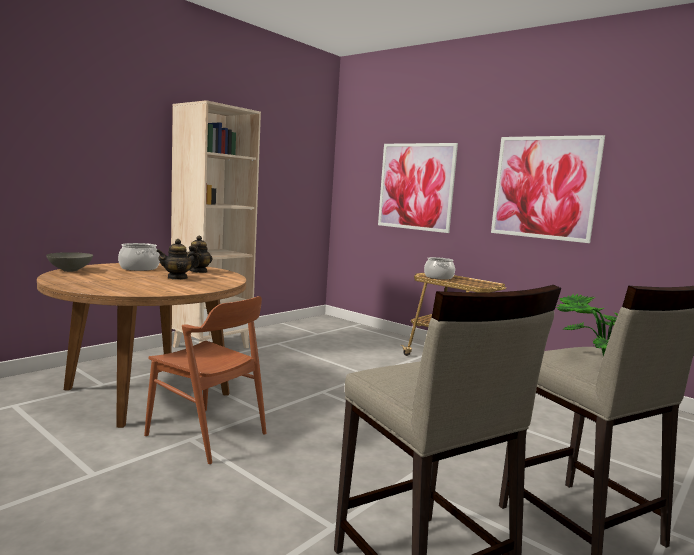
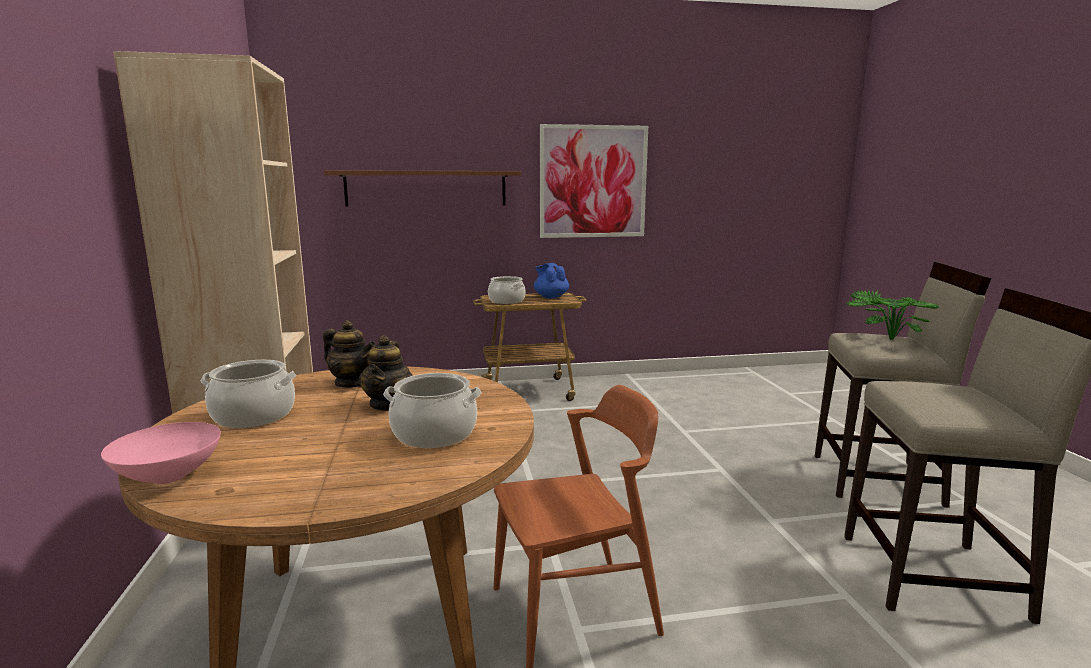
camera: 50 degrees left, 5 degrees up
grey bowl [46,252,93,272] -> pink bowl [101,422,221,484]
picture [378,143,458,233] -> brown shelf [324,170,521,207]
none -> cooking pot [383,373,481,448]
none -> blue teapot [534,263,569,298]

